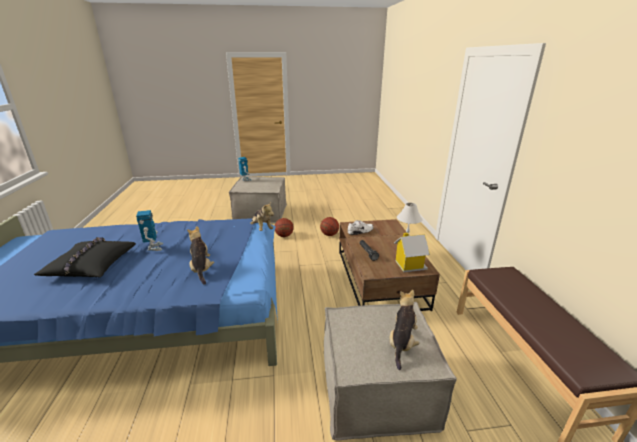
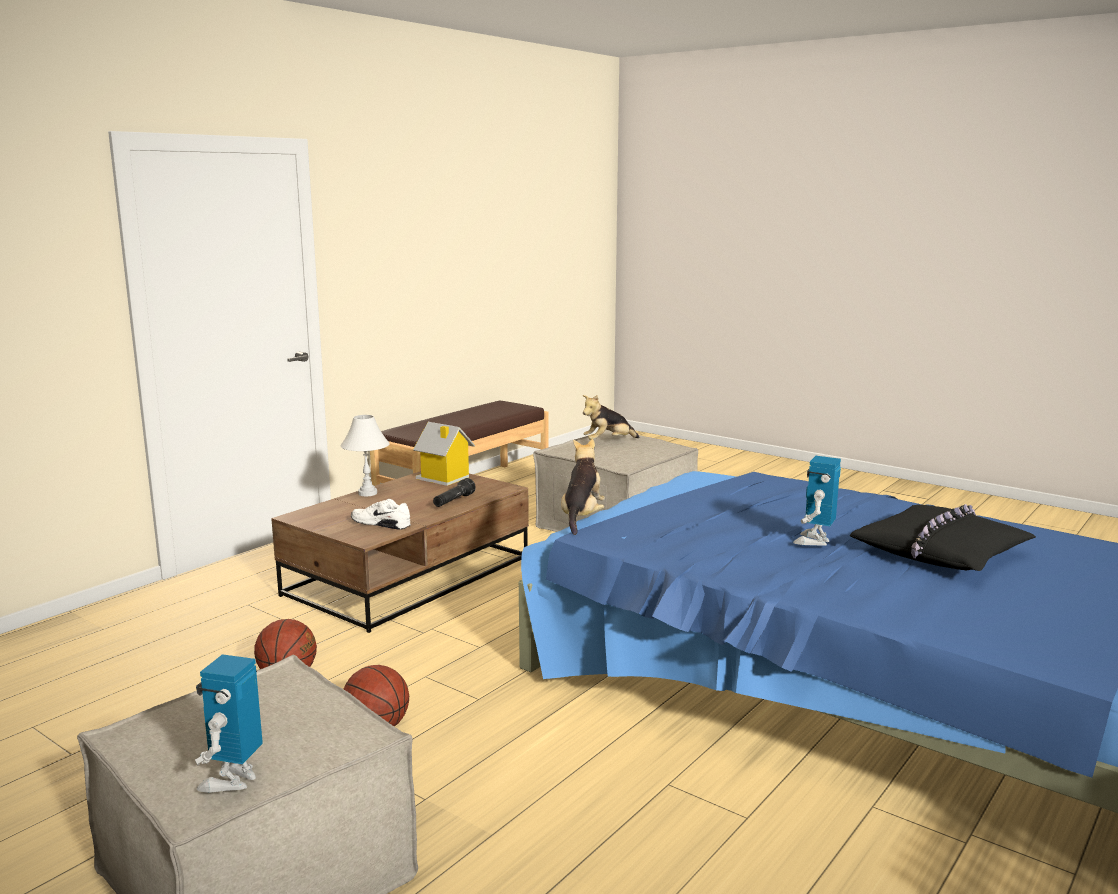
camera: 135 degrees left, 10 degrees down
plush toy [187,226,214,285] -> none

